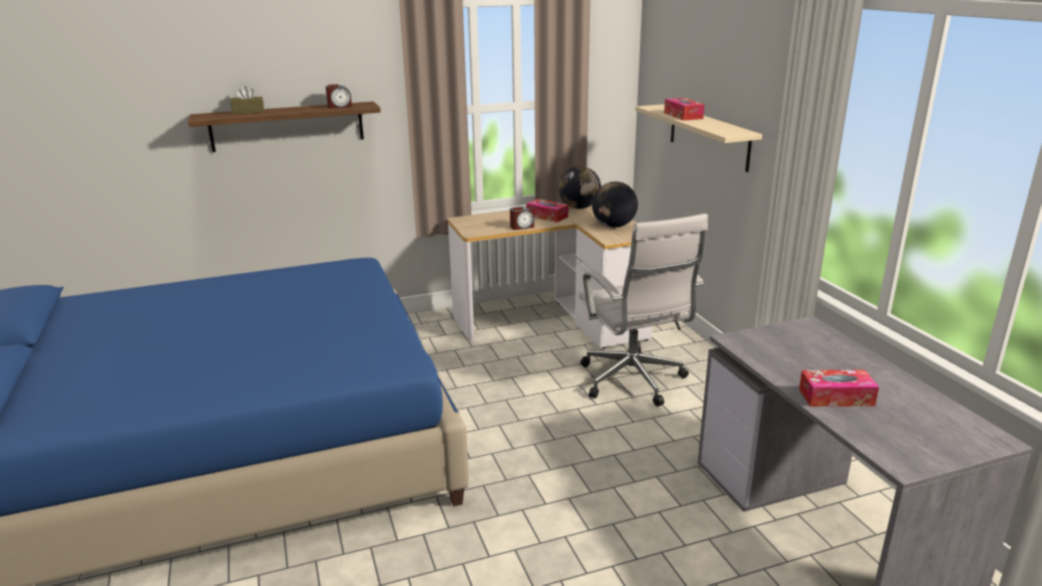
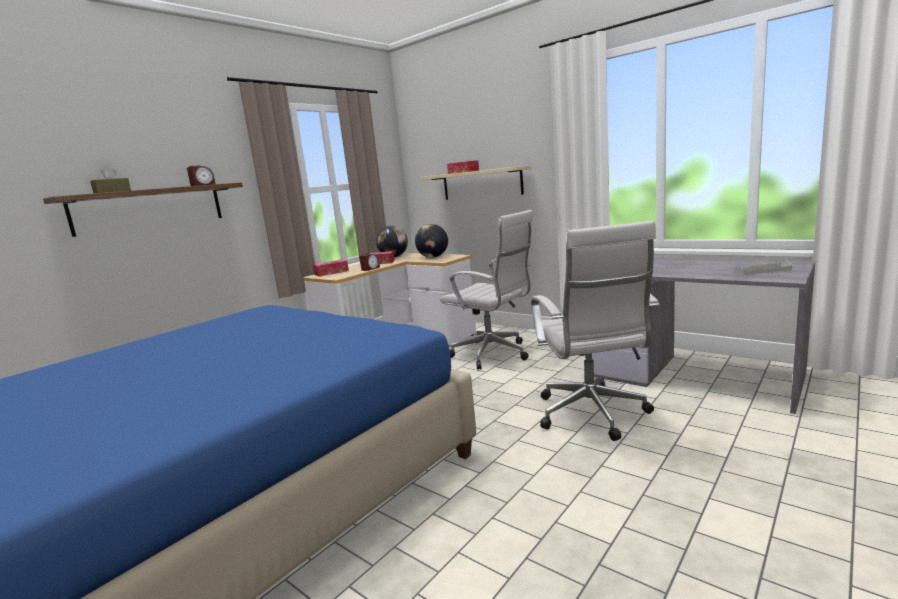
camera: 30 degrees left, 10 degrees down
tissue box [799,370,879,407] -> tissue box moved to [313,259,349,277]
none -> white office chair [531,221,660,441]
none -> grey tray [734,260,792,275]

